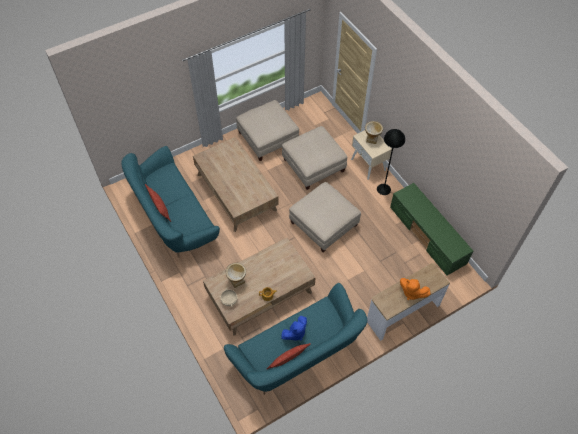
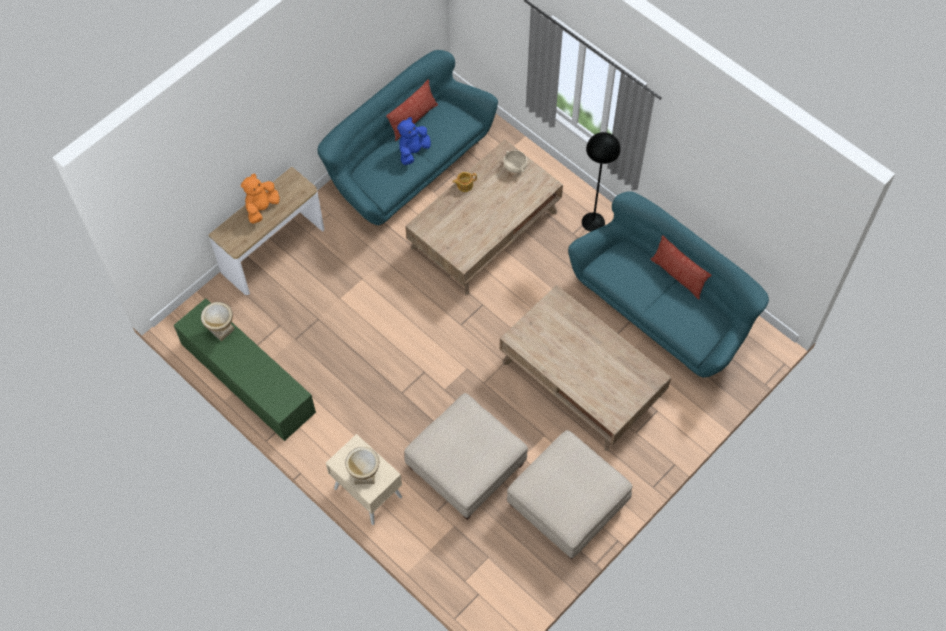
camera: 165 degrees right, 5 degrees up
vase [225,263,246,288] -> vase moved to [201,302,235,341]
beige ottoman [289,182,361,252] -> none
black floor lamp [377,129,405,195] -> black floor lamp moved to [582,132,621,232]
orange plush toy [400,278,431,300] -> orange plush toy turned 75 degrees counterclockwise [241,174,280,224]

